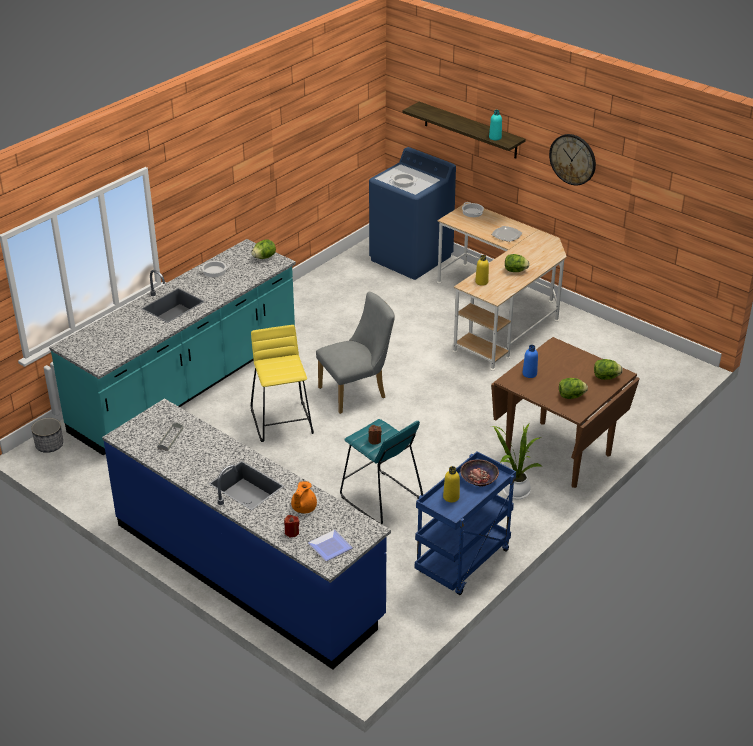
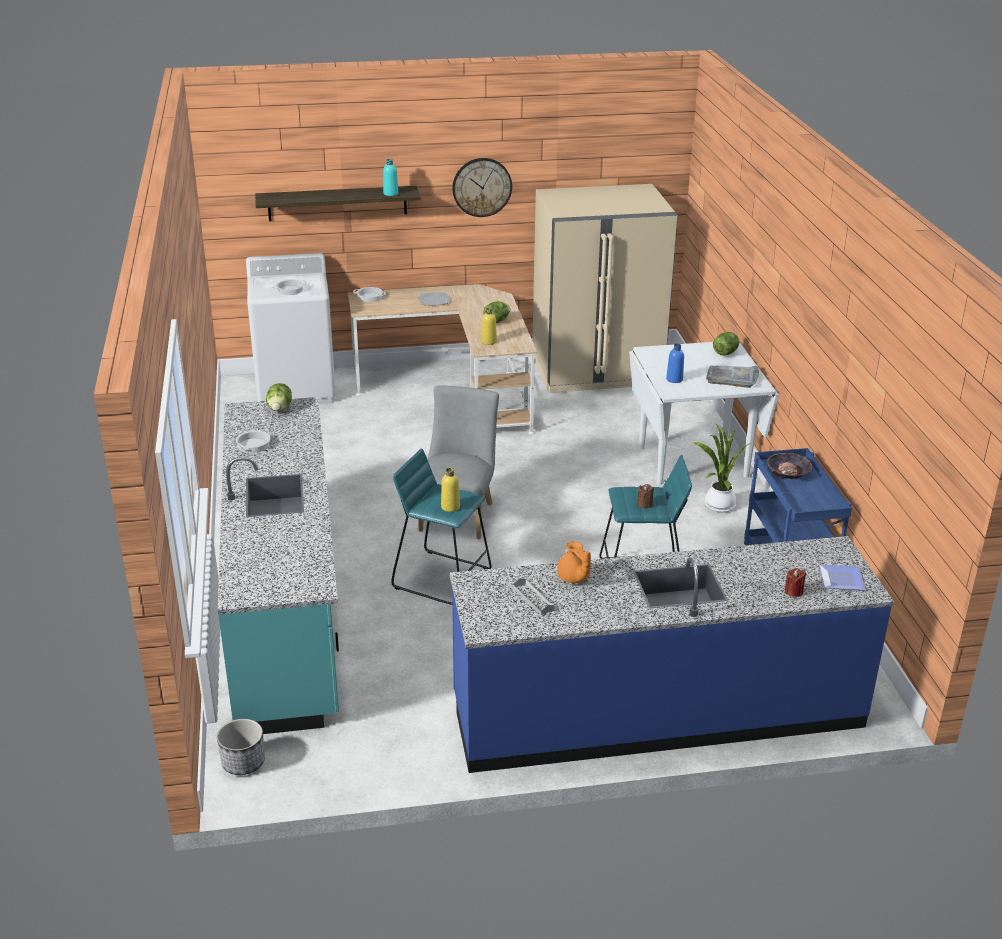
camera: 50 degrees left, 5 degrees down
yellow stool [251,325,314,442] -> turquoise stool [391,449,492,605]
orange teapot [291,481,317,513] -> orange teapot moved to [557,541,591,583]
blue washing machine [369,147,456,280] -> white washing machine [246,253,336,404]
yellow bottle [443,466,460,502] -> yellow bottle moved to [441,468,460,512]
brown dining table [491,337,640,488] -> white dining table [629,342,779,485]
lettuce [559,378,588,399] -> grey tray [706,365,759,388]
none -> beige fridge [532,184,678,393]

